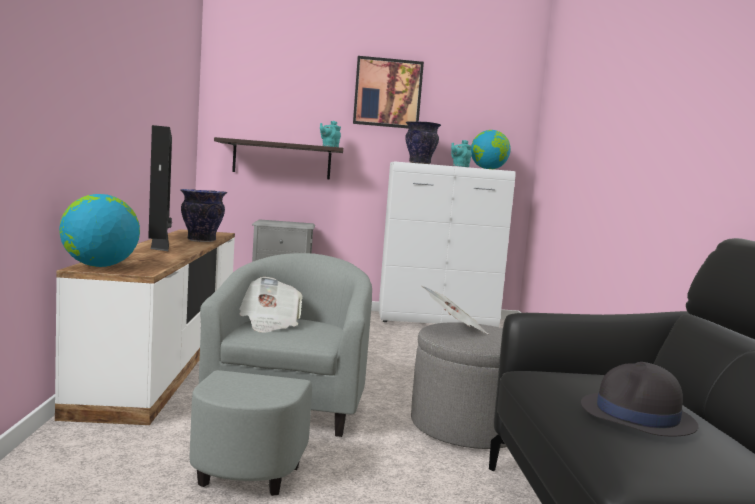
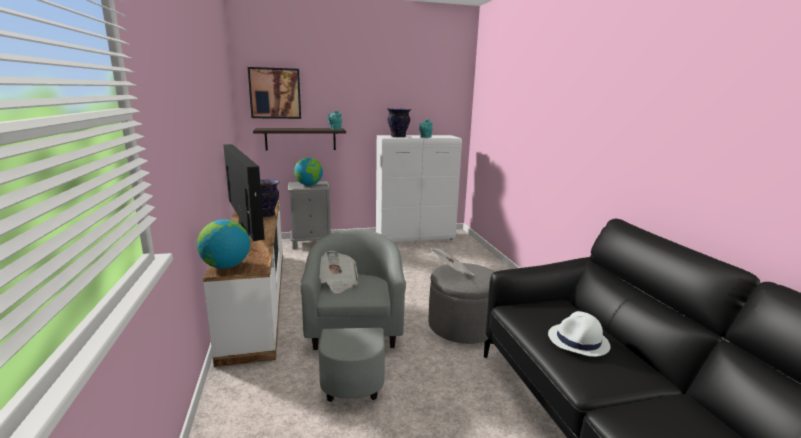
camera: 10 degrees left, 10 degrees up
picture [353,56,424,129] -> picture moved to [248,67,301,119]
globe [471,130,511,169] -> globe moved to [294,158,323,186]
black hat [581,362,699,436] -> white hat [548,311,611,357]

